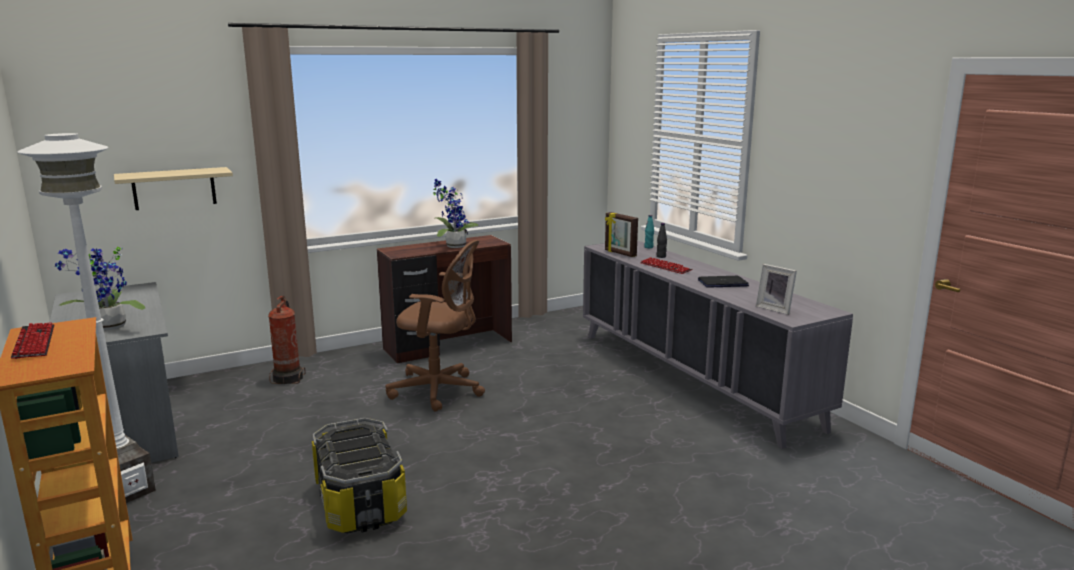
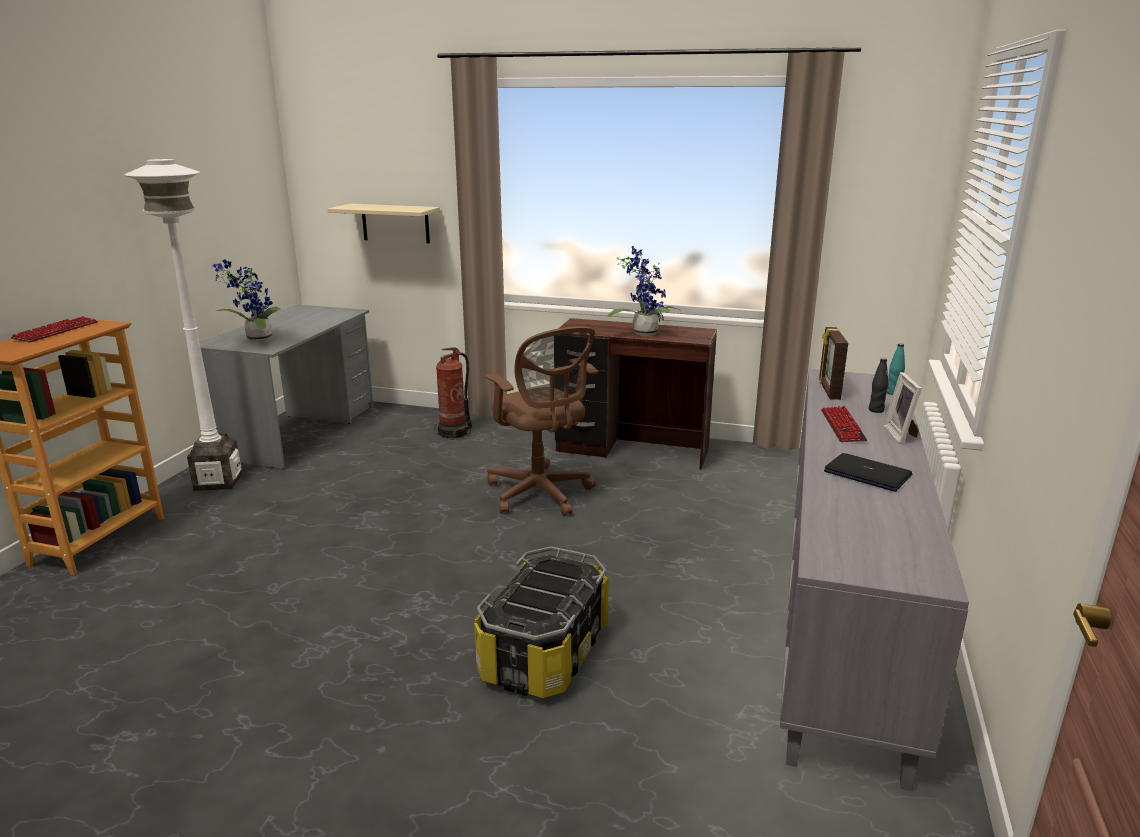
camera: 45 degrees right, 5 degrees up
storage box [312,418,407,533] -> storage box moved to [474,546,609,698]
picture frame [756,264,797,315] -> picture frame moved to [883,372,922,444]

